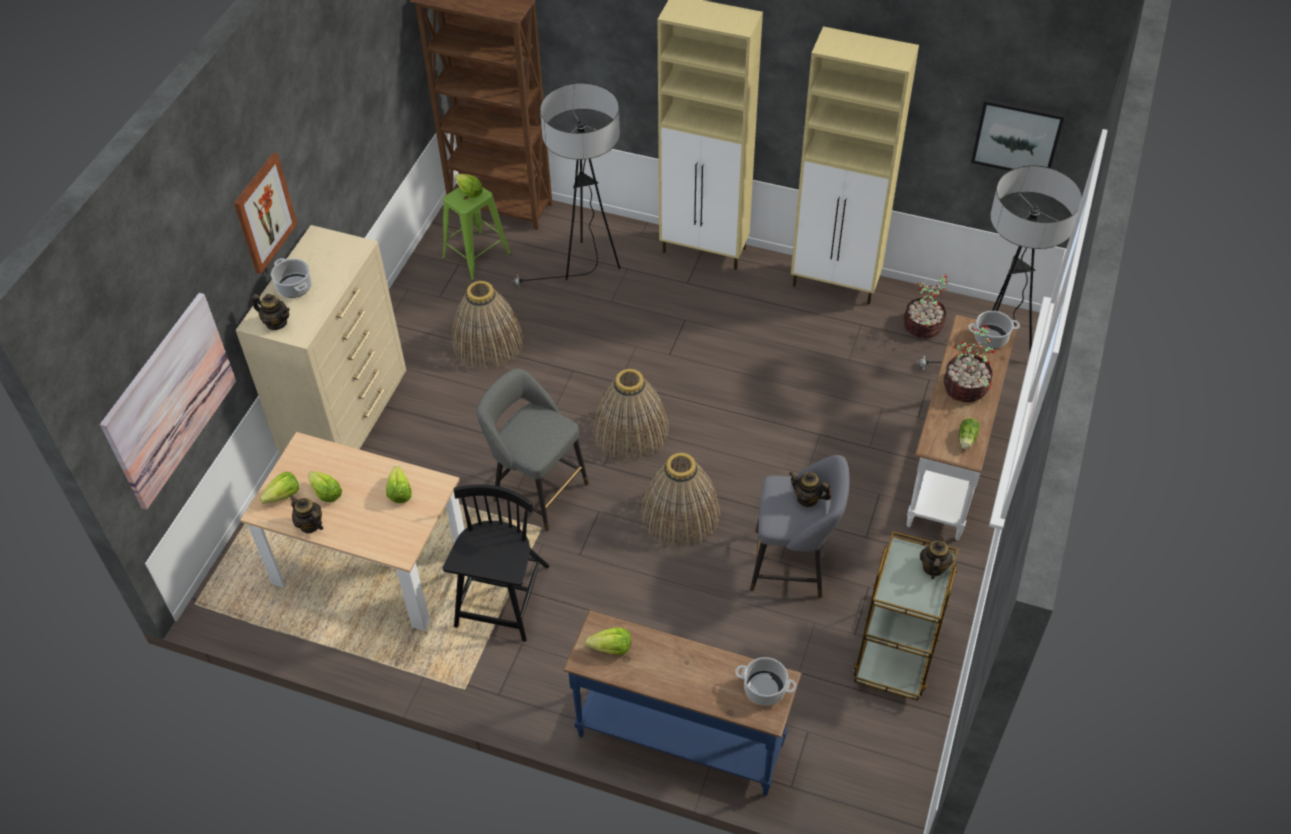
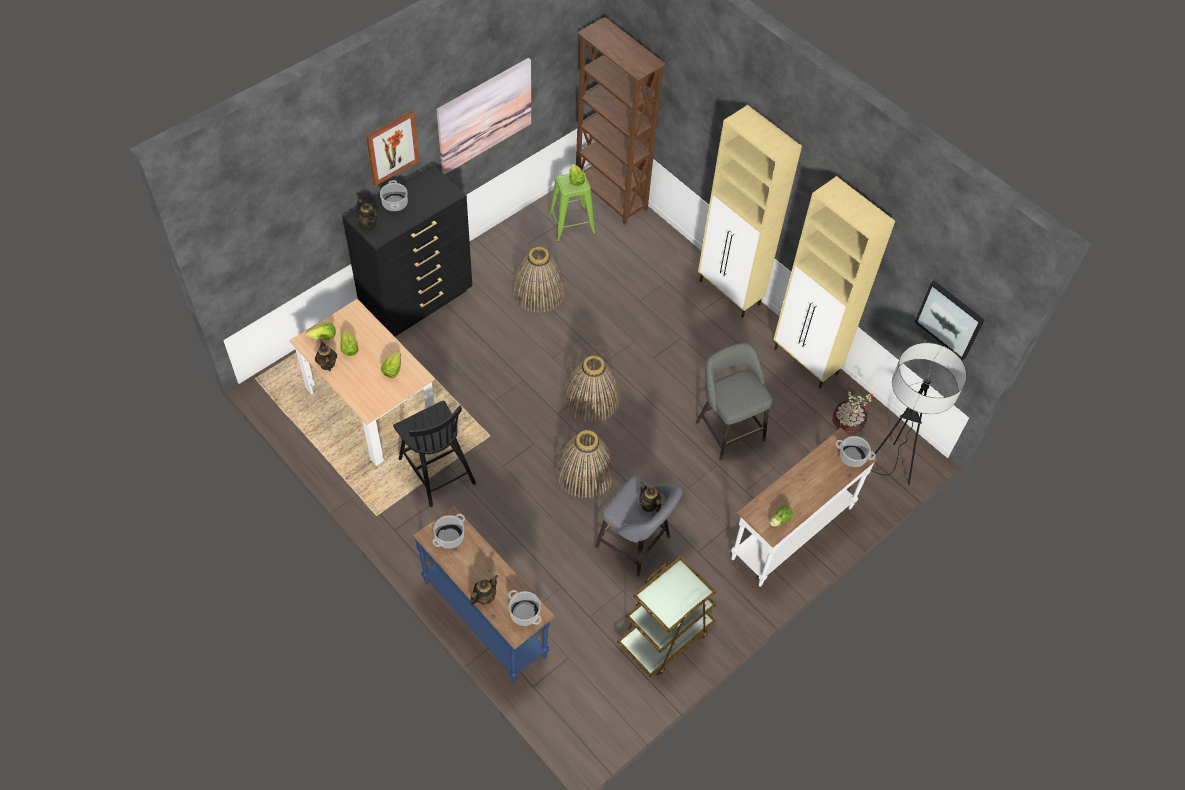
camera: 25 degrees right, 5 degrees up
picture [100,293,236,510] -> picture moved to [437,58,531,175]
beige dresser [236,225,406,457] -> black dresser [342,164,472,337]
black chair [443,484,549,642] -> black chair turned 105 degrees clockwise [393,401,476,507]
grey stool [477,369,589,531] -> grey stool moved to [696,343,772,460]
floor lamp [512,83,621,288] -> none
lettuce [585,628,631,655] -> cooking pot [433,514,465,549]
teapot [920,531,953,580] -> teapot moved to [470,575,498,605]
potted plant [943,324,996,402] -> none

